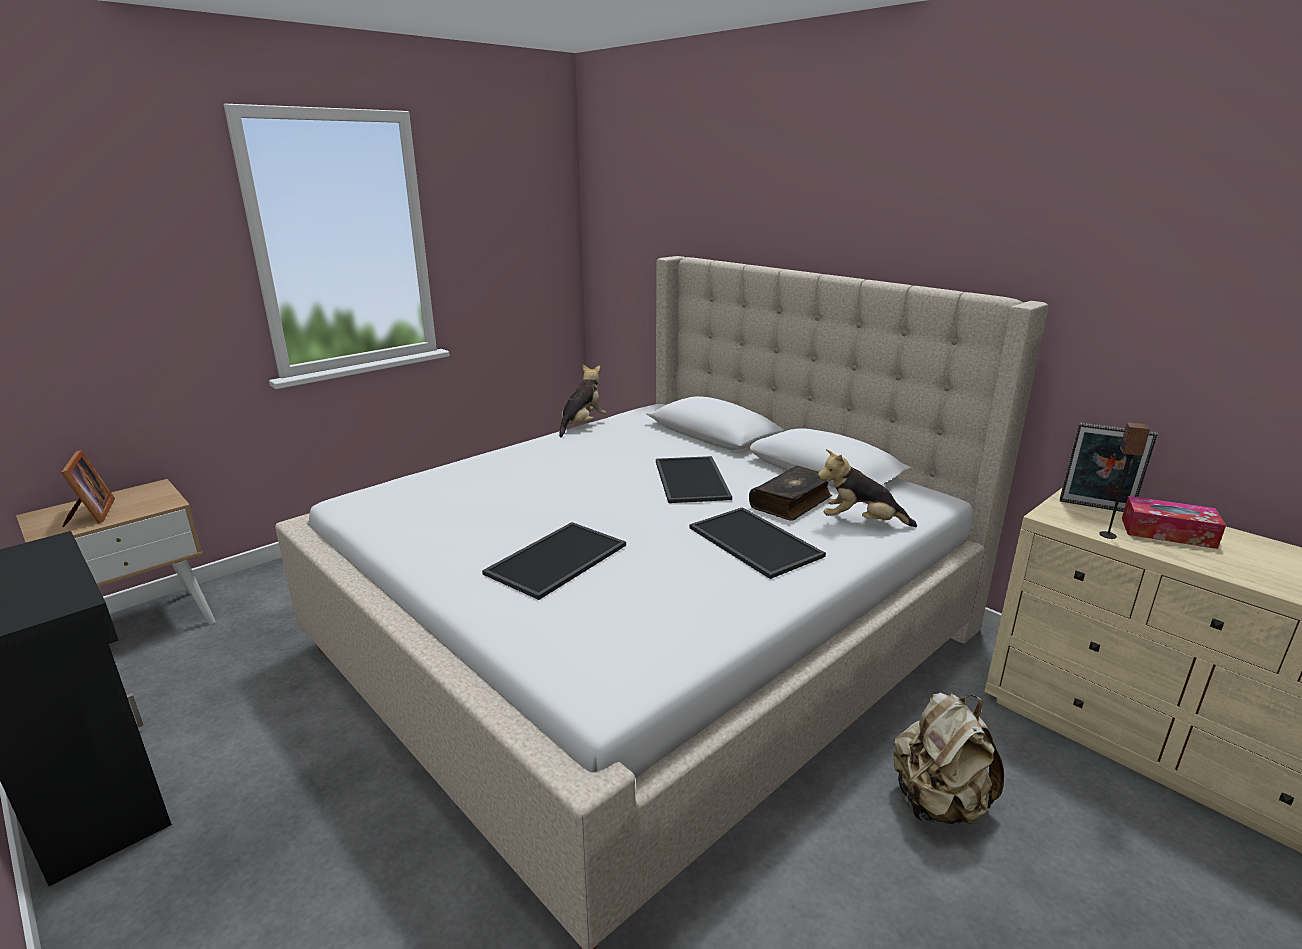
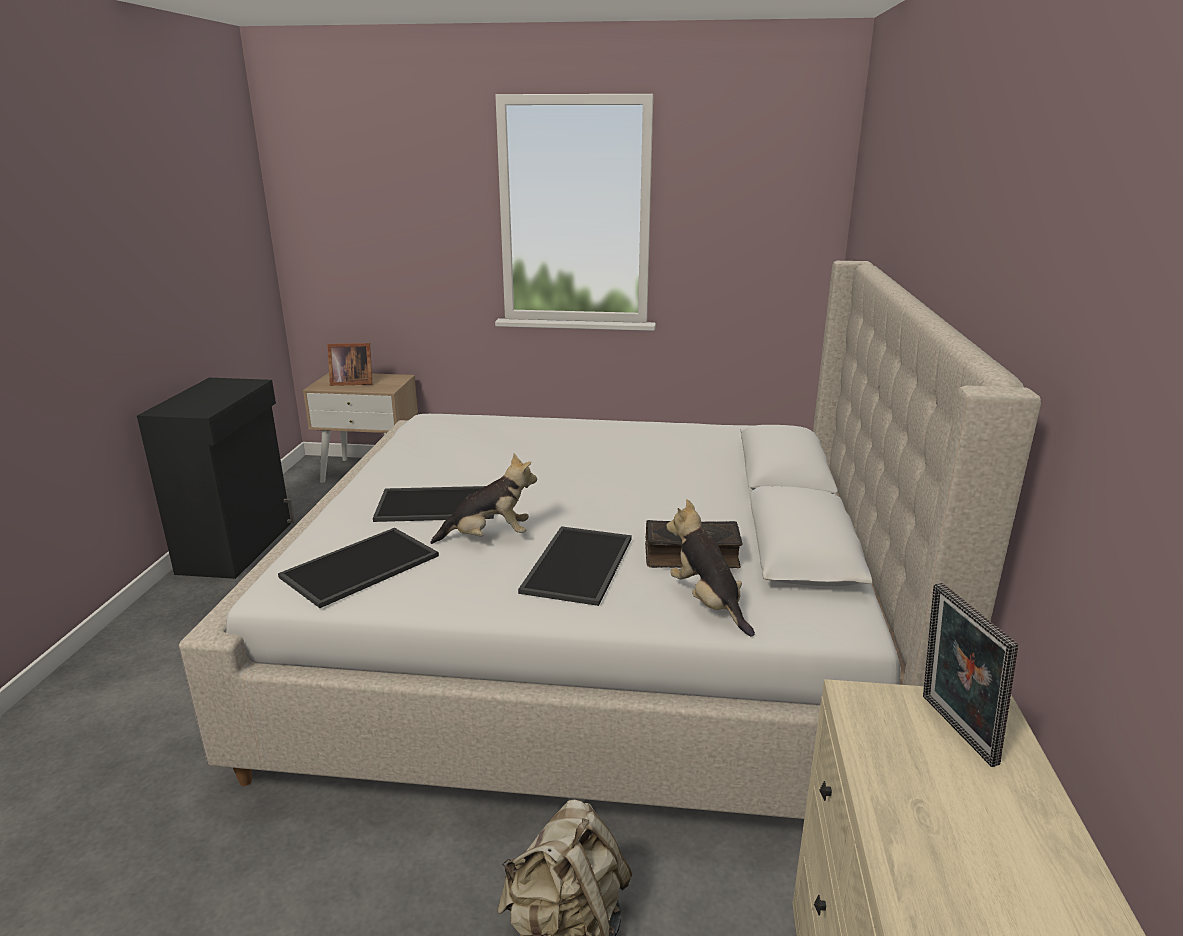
camera: 50 degrees right, 0 degrees up
picture frame [61,450,115,527] -> picture frame turned 60 degrees clockwise [327,343,372,386]
plush toy [559,365,606,438] -> plush toy moved to [430,453,537,544]
tray [656,456,732,503] -> tray moved to [278,528,439,608]
speaker [1099,422,1150,539] -> none
tissue box [1122,496,1226,549] -> none

